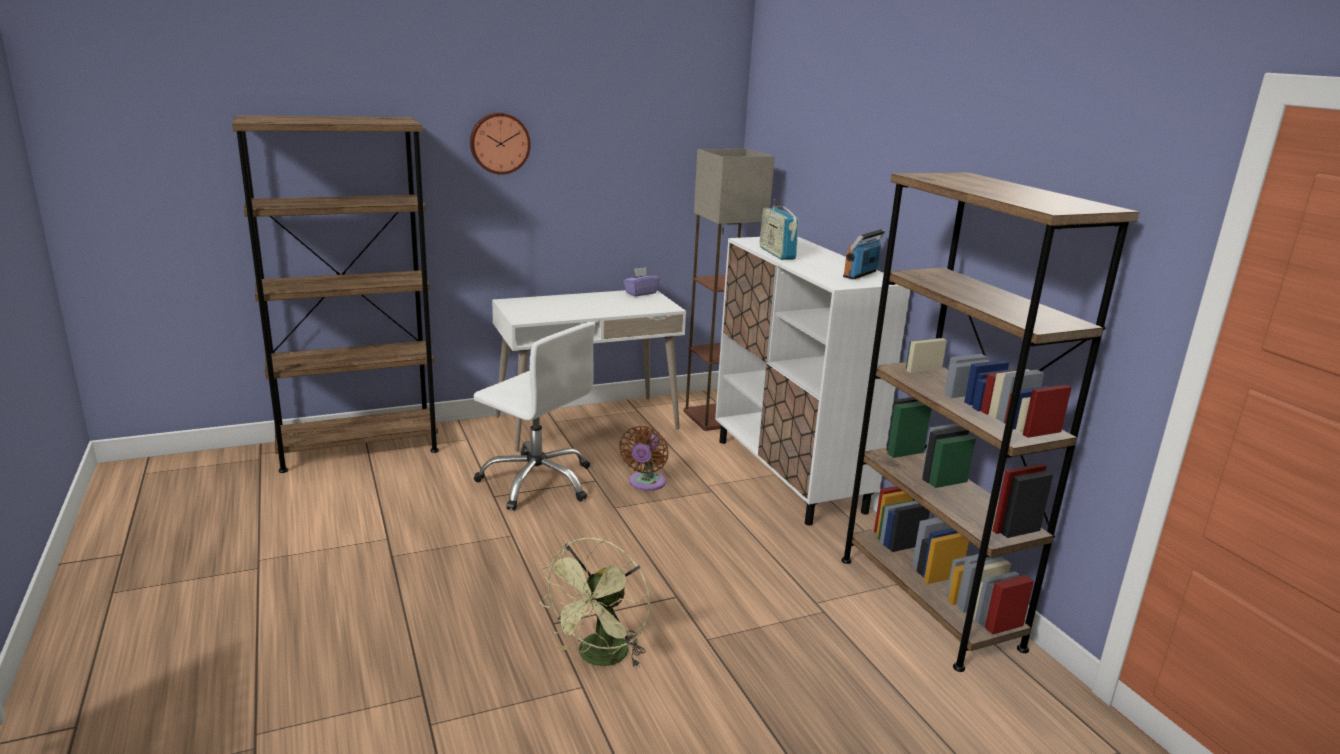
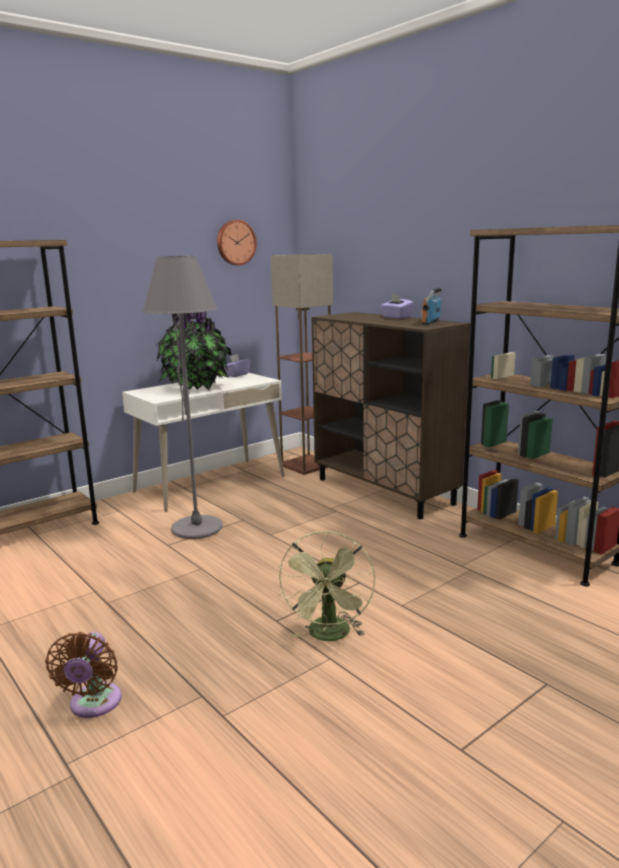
camera: 15 degrees left, 5 degrees down
wall clock [470,113,531,175] -> wall clock moved to [217,220,257,265]
white office chair [474,322,595,511] -> grey floor lamp [142,256,223,539]
brown fan [619,426,668,491] -> brown fan moved to [46,632,122,718]
white cabinet [715,237,910,526] -> brown cabinet [311,312,470,519]
radio [760,199,799,260] -> none
none -> potted plant [157,312,231,390]
none -> purple tissue box [380,294,414,319]

